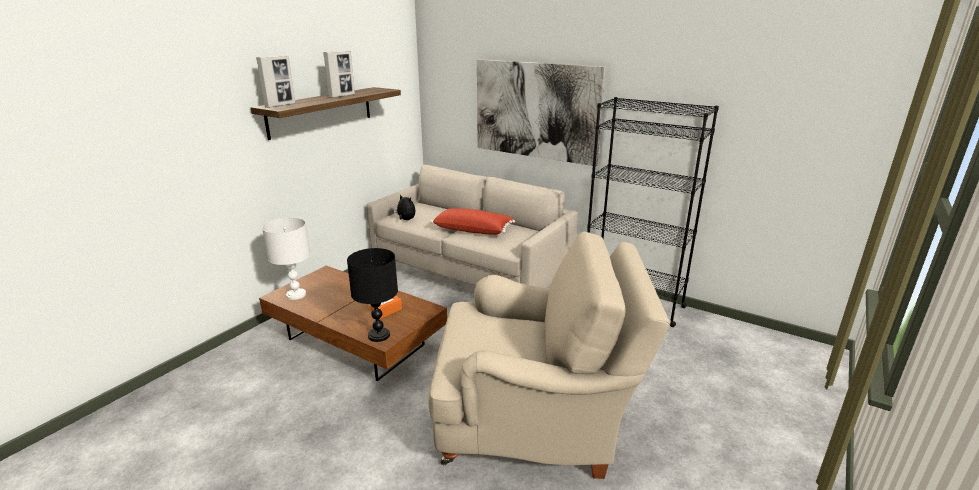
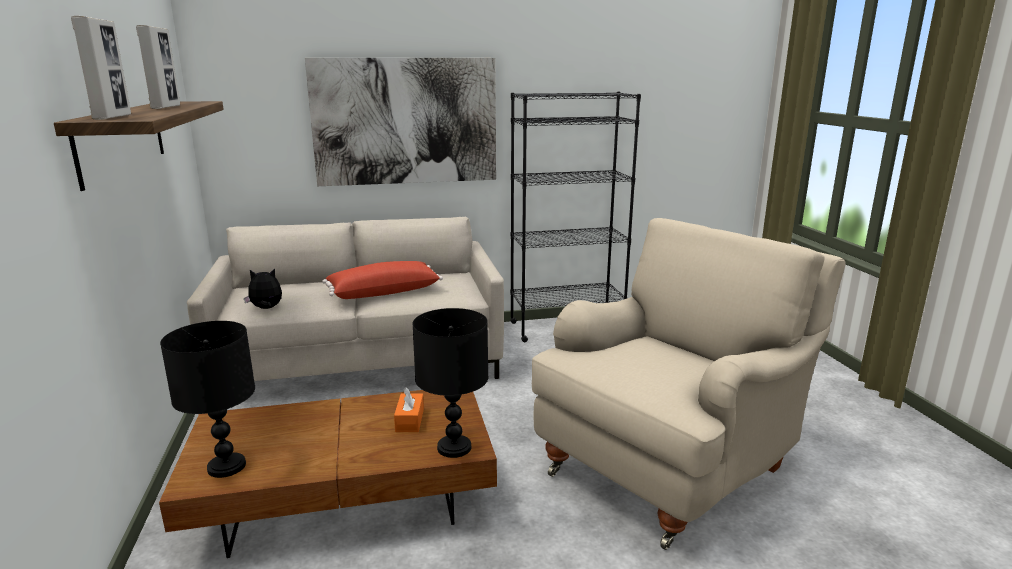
camera: 45 degrees left, 5 degrees down
white table lamp [262,218,310,300] -> black table lamp [160,321,255,478]

